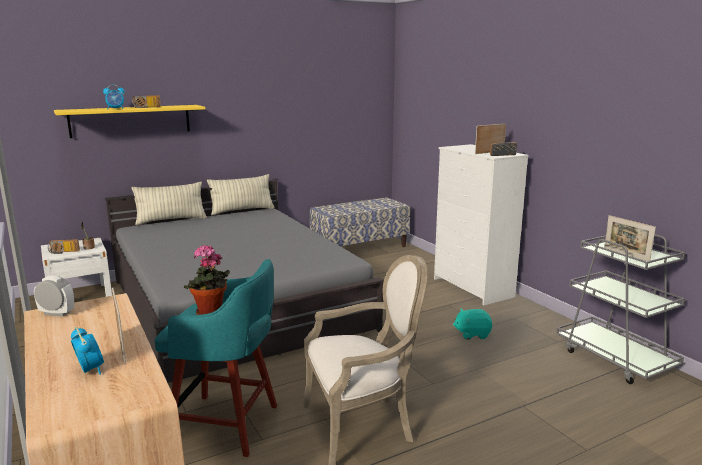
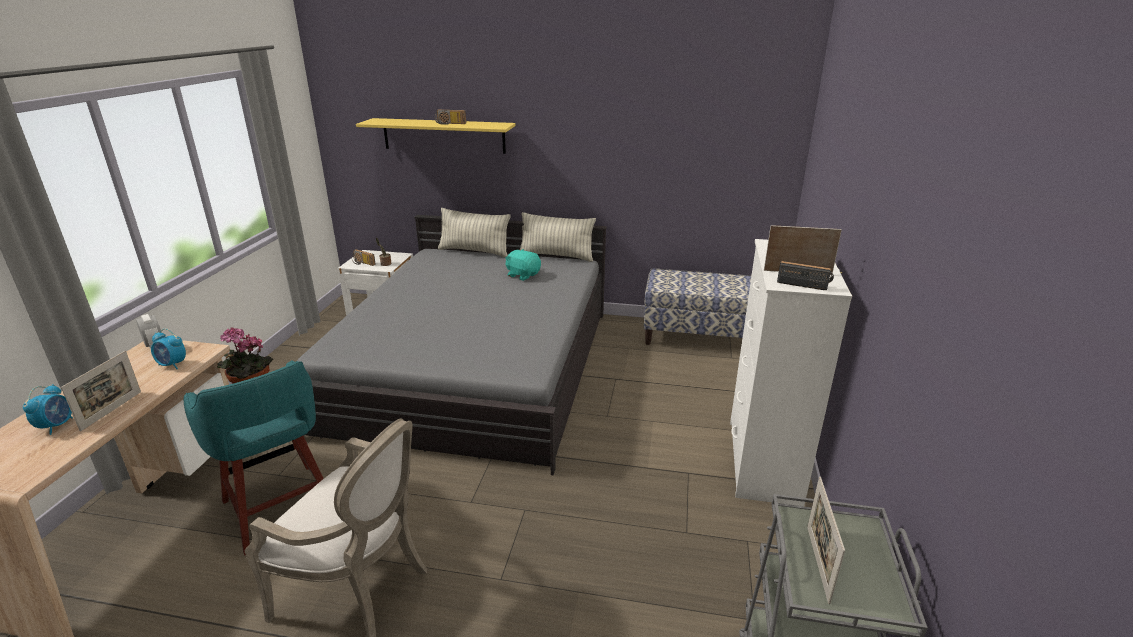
camera: 40 degrees right, 10 degrees up
alarm clock [103,84,125,109] -> alarm clock moved to [151,329,186,369]
turquoise plush toy [453,308,492,339] -> turquoise plush toy moved to [505,249,541,281]

